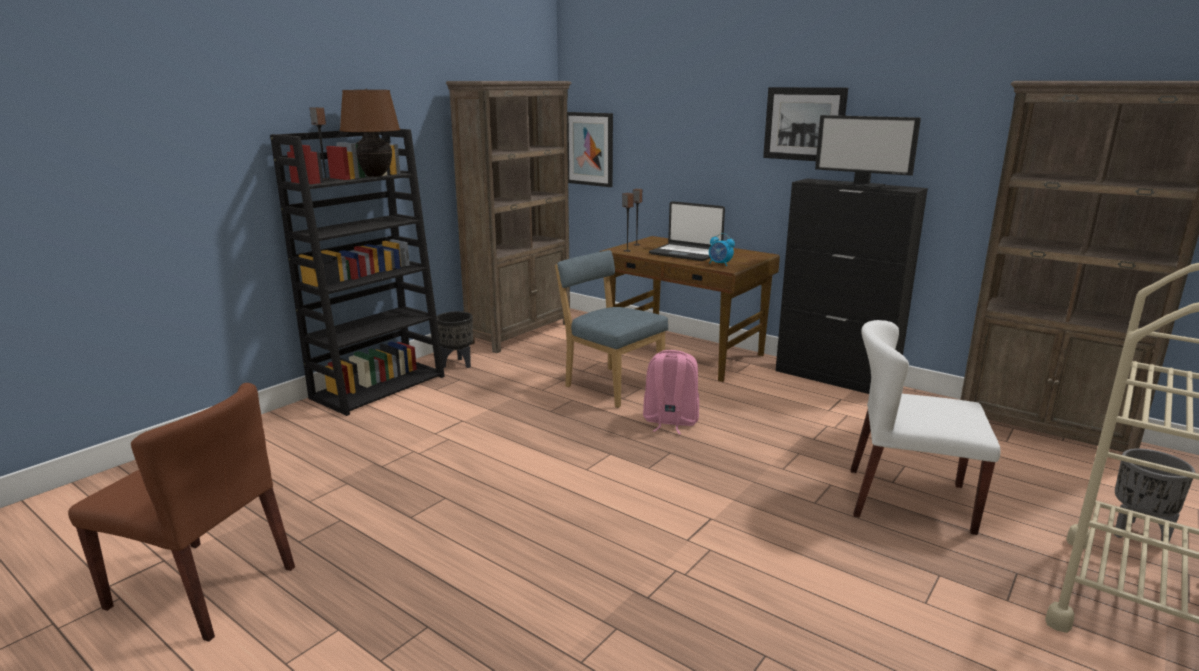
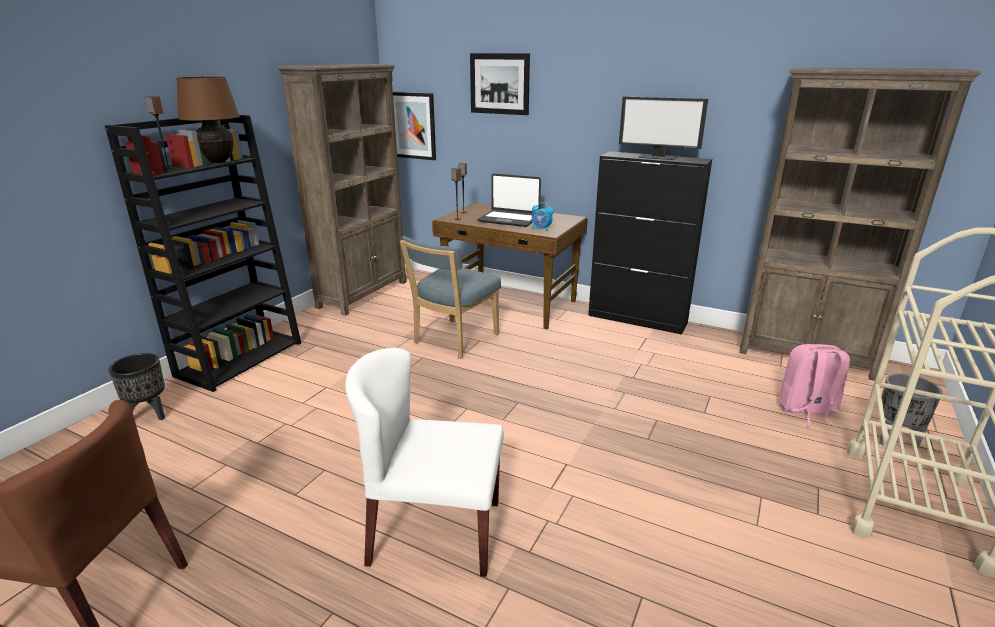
camera: 10 degrees left, 5 degrees up
black planter [436,311,473,368] -> black planter moved to [108,353,165,420]
blue chair [555,250,669,408] -> blue chair turned 90 degrees counterclockwise [400,236,501,358]
pink backpack [643,350,699,434] -> pink backpack moved to [779,344,850,427]
picture [763,87,848,161] -> picture moved to [470,53,530,115]
white chair [851,320,1001,535] -> white chair moved to [345,348,504,577]

